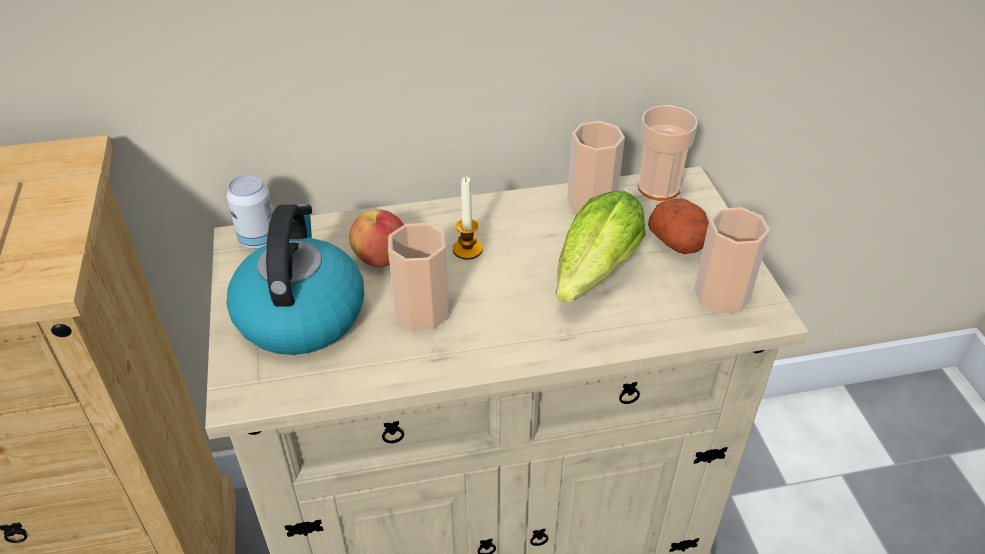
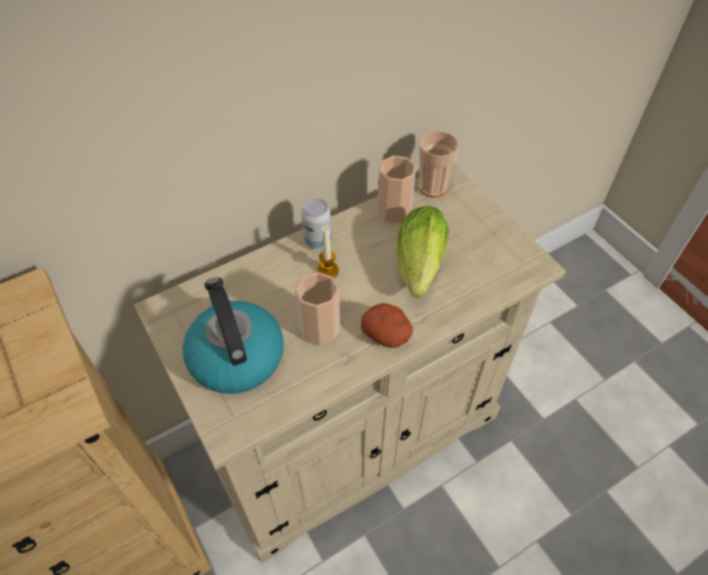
camera: 20 degrees left, 10 degrees up
can [226,175,273,249] -> can moved to [302,199,332,249]
apple [349,209,404,267] -> none
potato [648,198,709,254] -> potato moved to [361,303,413,348]
cup [694,207,770,314] -> none

